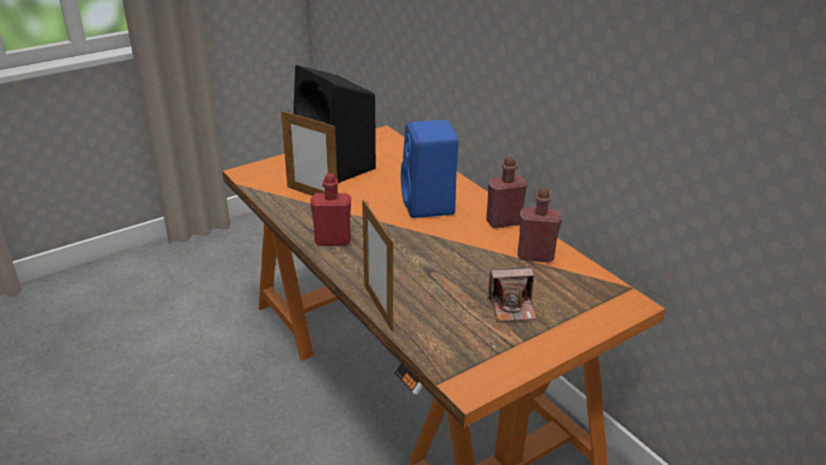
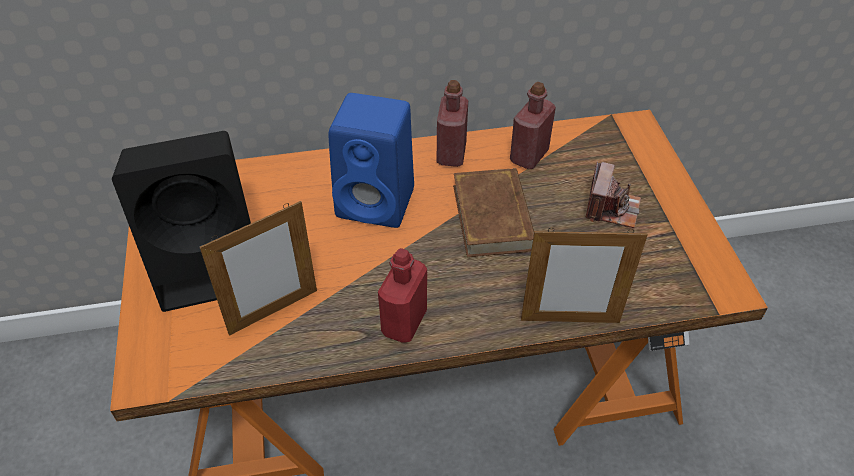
camera: 65 degrees left, 15 degrees up
none -> brown book [453,168,534,257]

